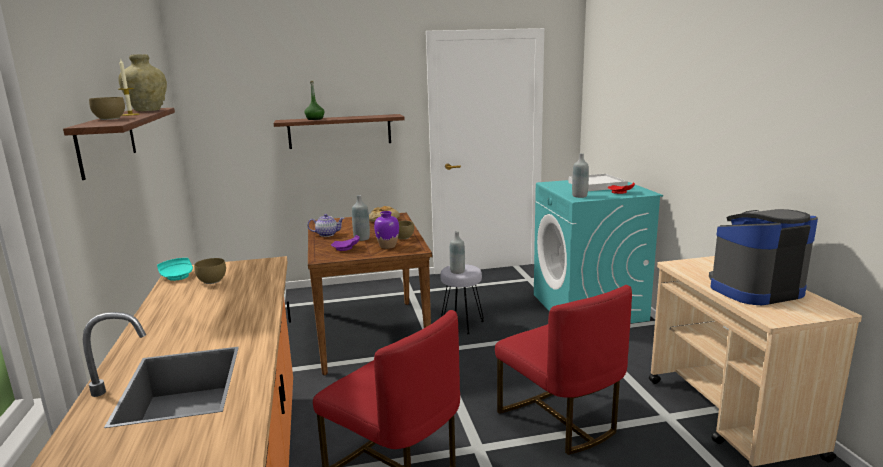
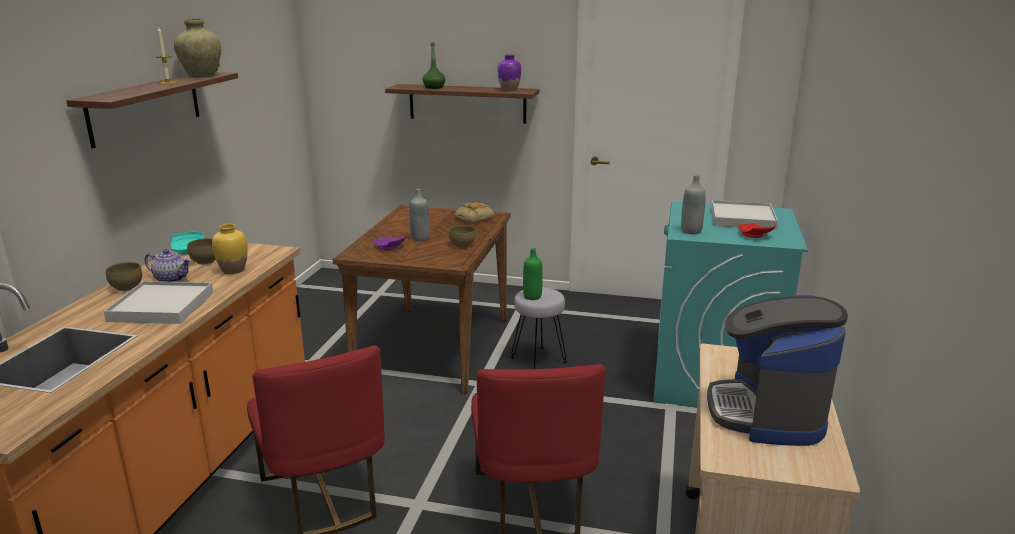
camera: 25 degrees right, 5 degrees up
brown bowl [89,97,125,120] -> brown bowl moved to [106,262,142,291]
teapot [307,214,344,237] -> teapot moved to [144,249,191,282]
purple vase [374,211,399,249] -> purple vase moved to [498,55,521,91]
grey bottle [449,231,465,274] -> green bottle [523,248,543,300]
coffee machine [709,209,818,305] -> coffee machine turned 90 degrees counterclockwise [707,295,848,446]
none -> white tray [104,281,213,324]
none -> yellow vase [212,224,248,274]

